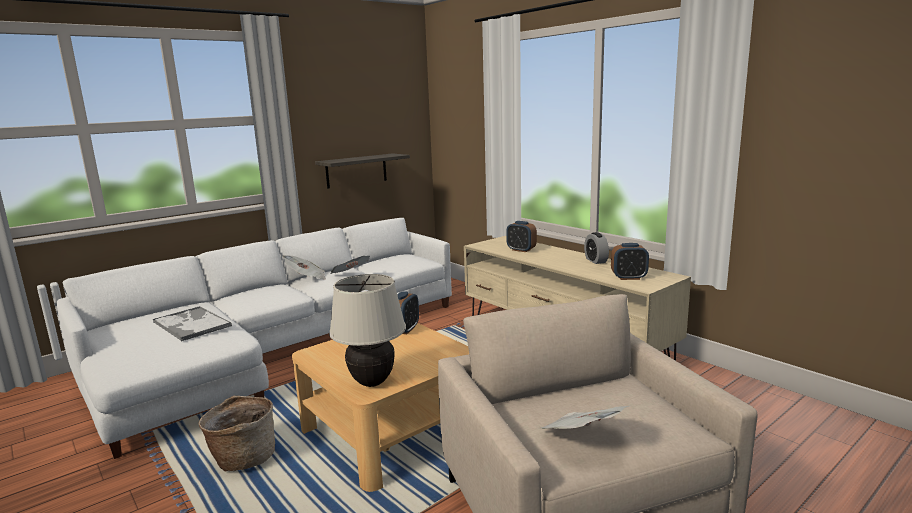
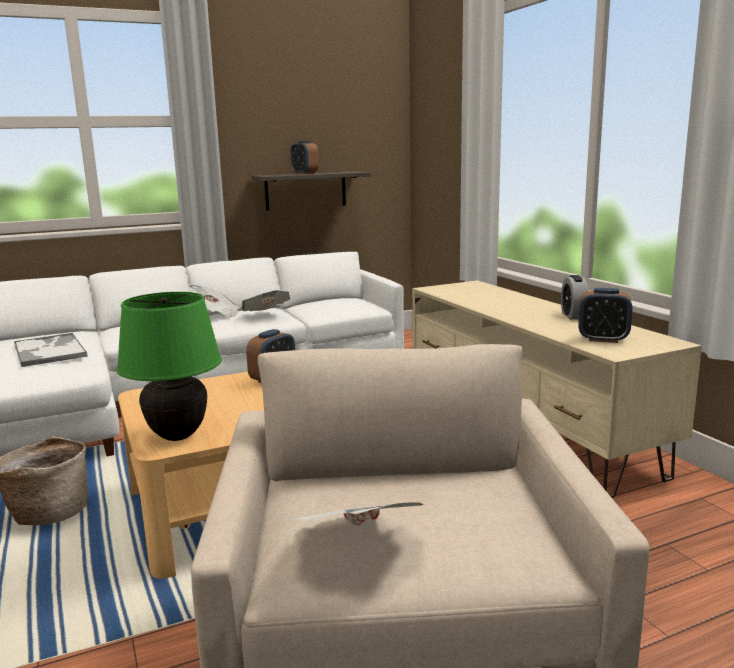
camera: 15 degrees right, 0 degrees up
beige table lamp [329,274,406,387] -> green table lamp [116,292,222,441]
alarm clock [506,221,537,252] -> alarm clock moved to [290,141,319,174]

